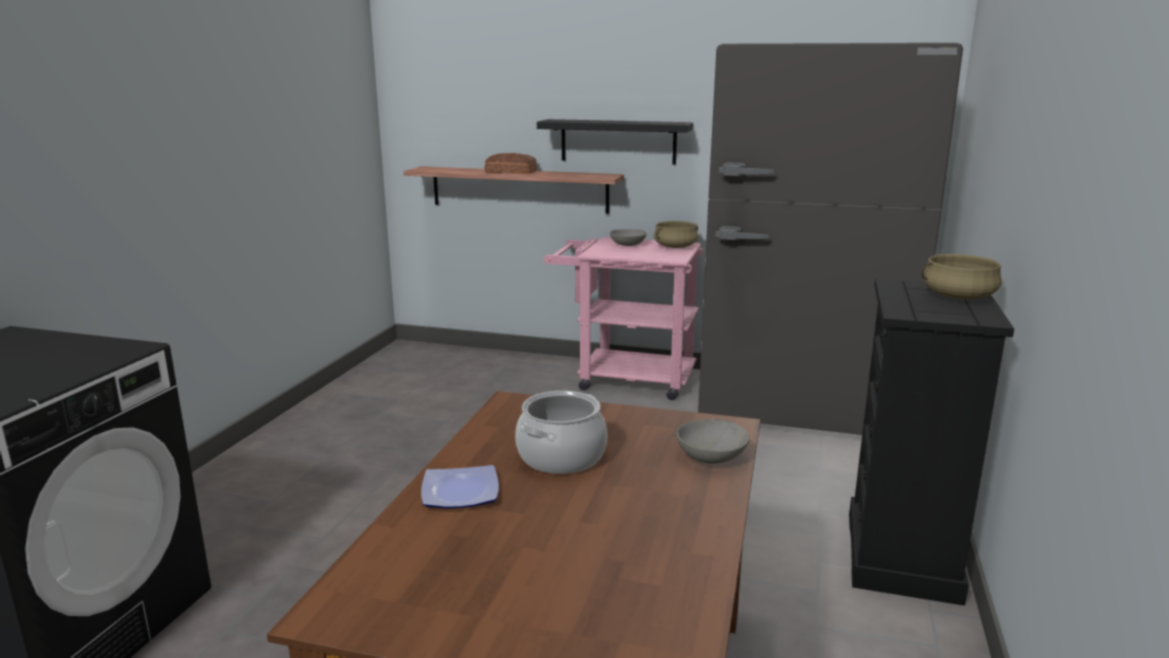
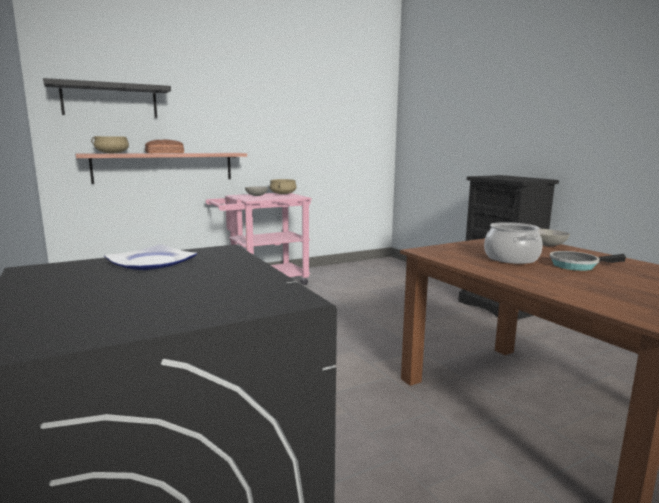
camera: 45 degrees left, 5 degrees down
plate [421,465,499,509] -> plate moved to [104,244,197,270]
black shelf [537,119,693,164] -> black shelf moved to [43,78,171,118]
grey fridge [698,43,963,435] -> none
beige cooking pot [921,254,1002,300] -> beige cooking pot moved to [91,136,129,154]
none -> frying pan [550,251,626,271]

